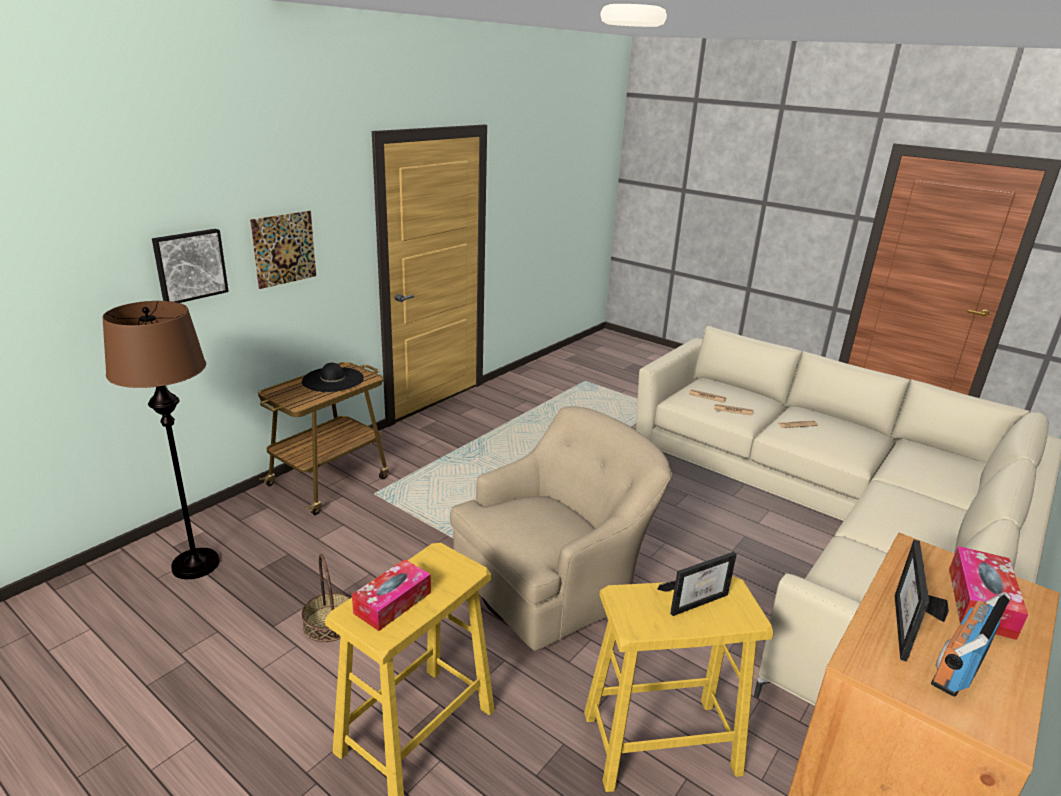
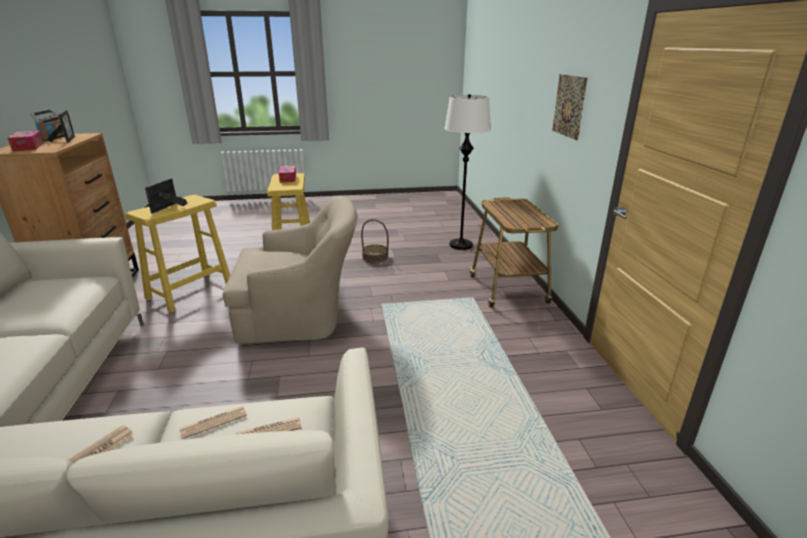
camera: 135 degrees right, 0 degrees up
brown floor lamp [102,301,219,579] -> white floor lamp [444,94,491,250]
picture [152,229,229,303] -> none
black hat [302,363,364,392] -> none
beige armchair [450,406,672,651] -> beige armchair turned 105 degrees counterclockwise [223,196,357,344]

